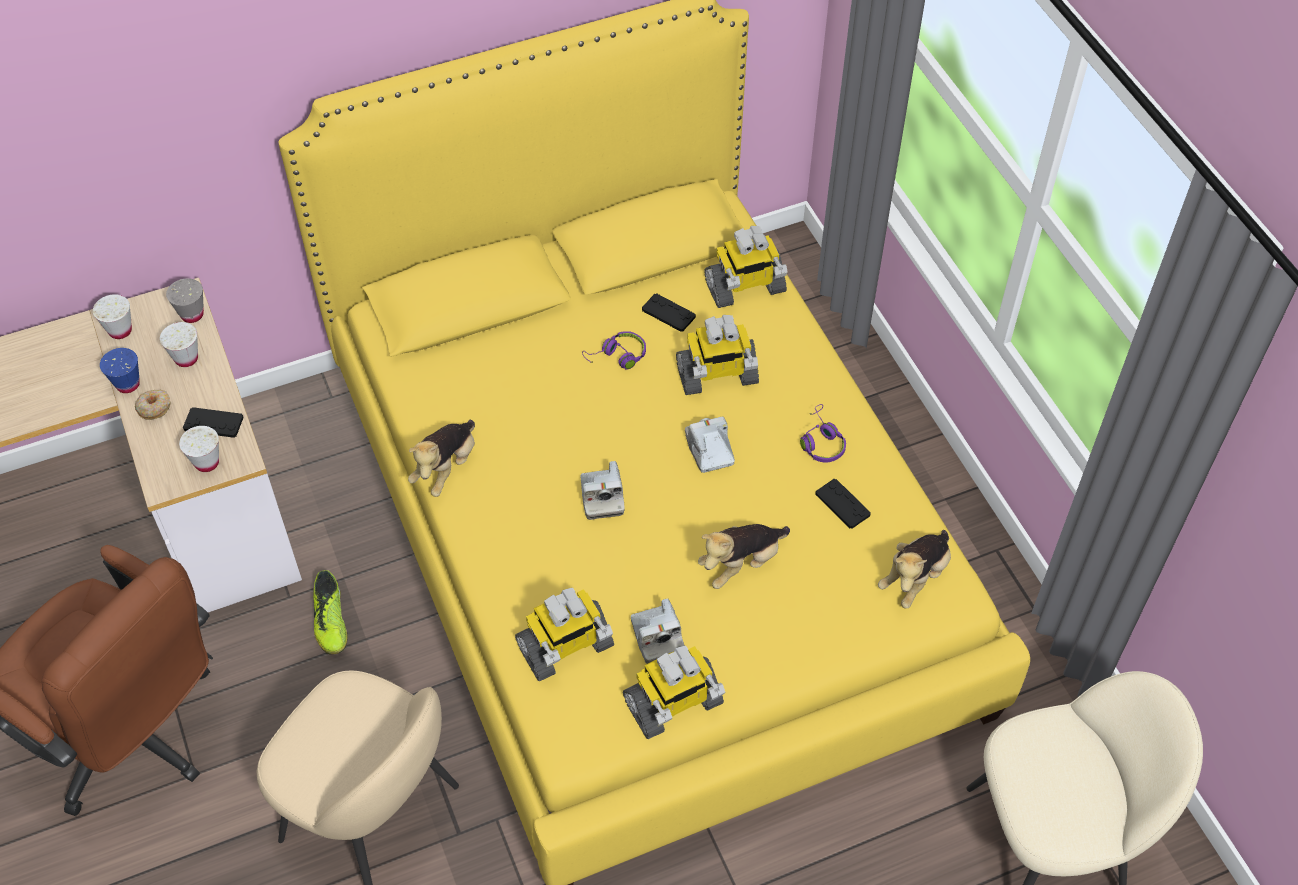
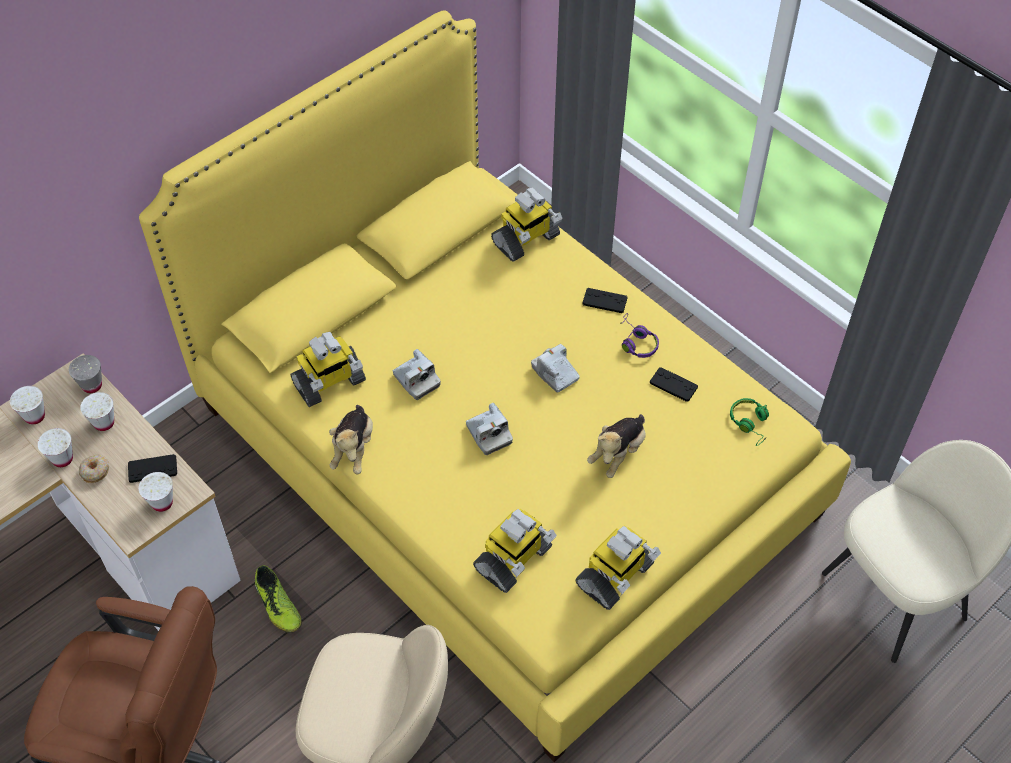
camera: 20 degrees left, 0 degrees up
blue cup [100,348,140,393] -> white cup [38,428,73,467]
purple headphones [582,331,646,370] -> none
camera [631,599,684,664] -> camera moved to [393,349,441,400]
black game controller [642,293,696,332] -> black game controller moved to [582,288,627,313]
toy robot [676,315,759,395] -> toy robot moved to [290,332,366,407]
plush toy [878,530,951,609] -> green headphones [730,398,769,446]

